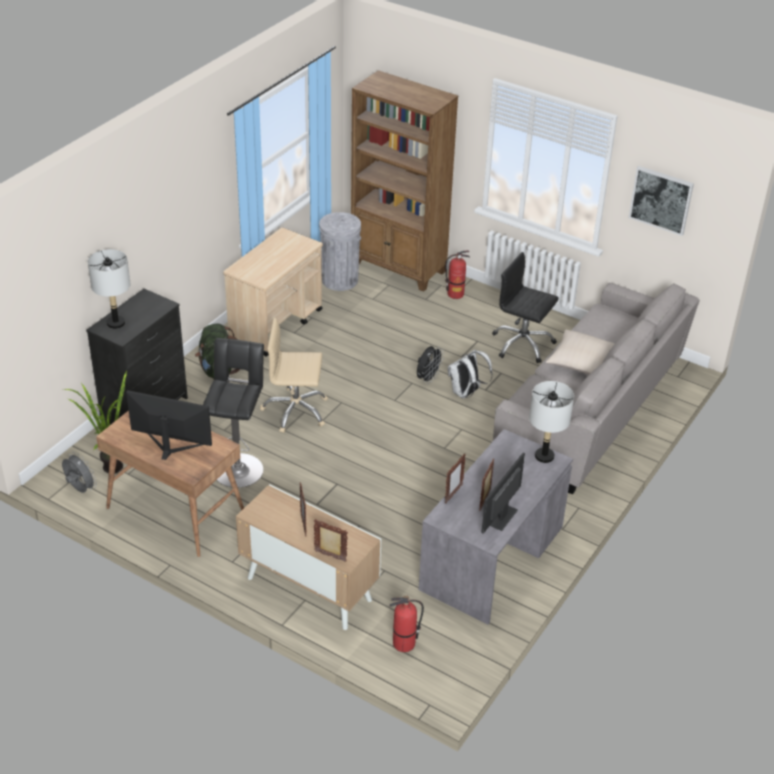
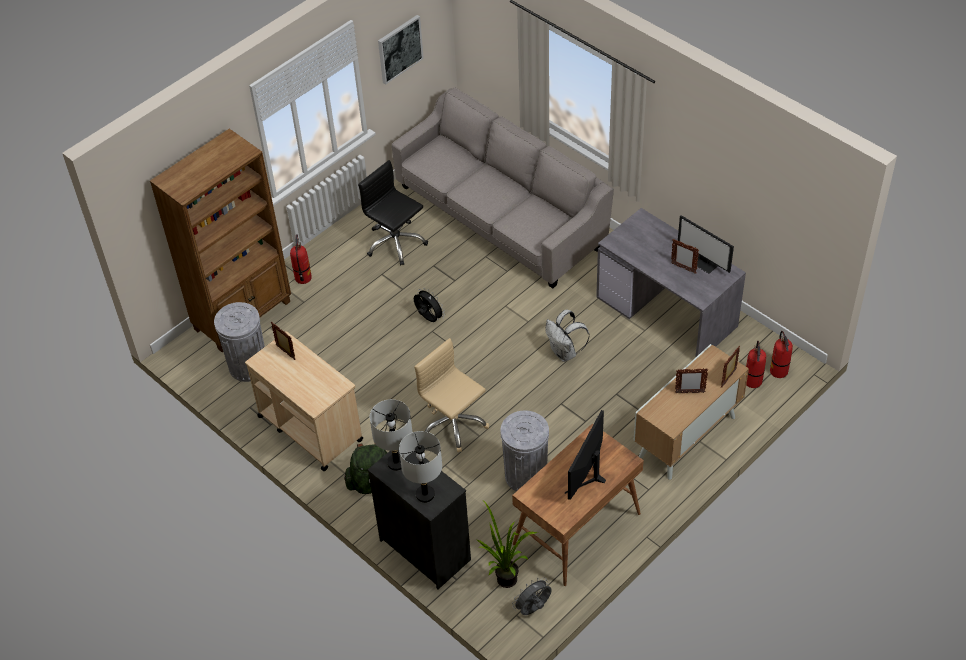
camera: 75 degrees left, 10 degrees up
black stool [203,338,264,488] -> grey trash can [500,410,549,491]
beige office chair [260,318,328,433] -> beige office chair turned 120 degrees clockwise [414,338,489,452]
picture frame [445,453,466,503] -> picture frame moved to [271,322,296,360]
white backpack [448,349,493,398] -> white backpack moved to [545,310,590,362]
black office chair [492,252,559,363] -> black office chair turned 90 degrees clockwise [358,160,428,266]
grey table lamp [529,381,574,463] -> grey table lamp moved to [370,399,412,471]
beige pillow [546,329,615,375] -> none
none -> fire extinguisher [770,331,793,378]

